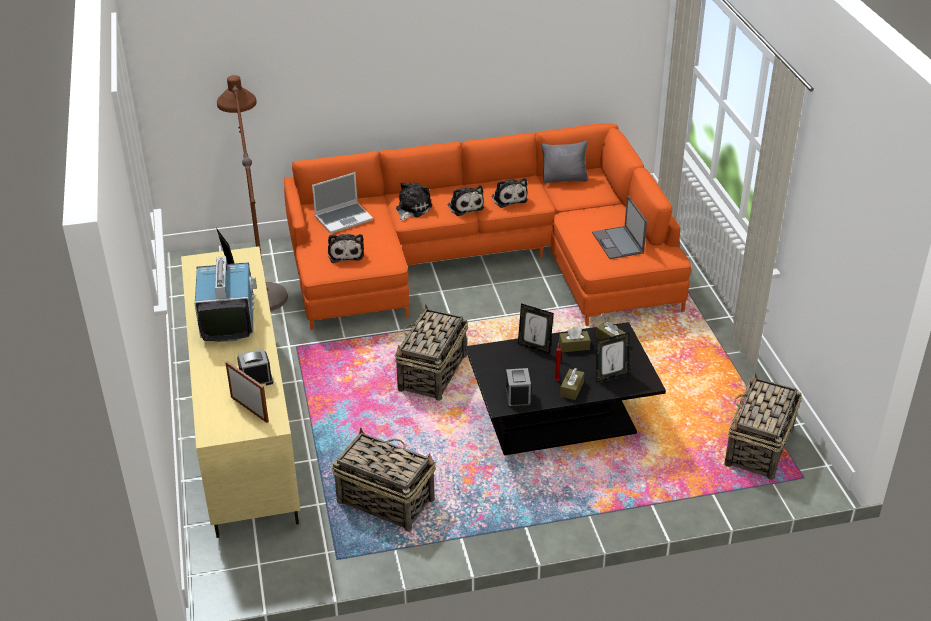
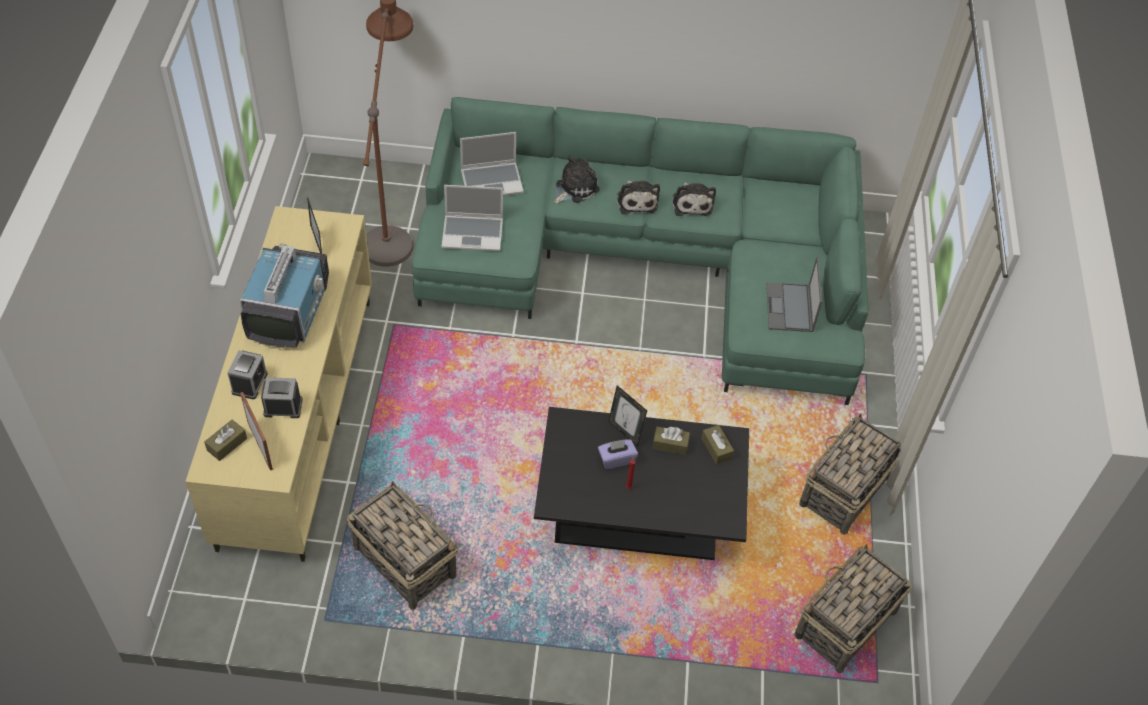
camera: 15 degrees right, 15 degrees up
orange sofa [284,123,691,330] -> green sofa [412,97,869,405]
plush toy [328,234,364,263] -> laptop [442,185,503,251]
basket [395,304,468,401] -> basket moved to [799,413,902,535]
alarm clock [506,368,531,408] -> alarm clock moved to [227,350,268,399]
grey pillow [541,140,588,183] -> none
brown tissue box [560,368,584,400] -> brown tissue box moved to [204,420,247,461]
picture frame [596,332,629,382] -> none
none -> purple tissue box [598,439,638,469]

